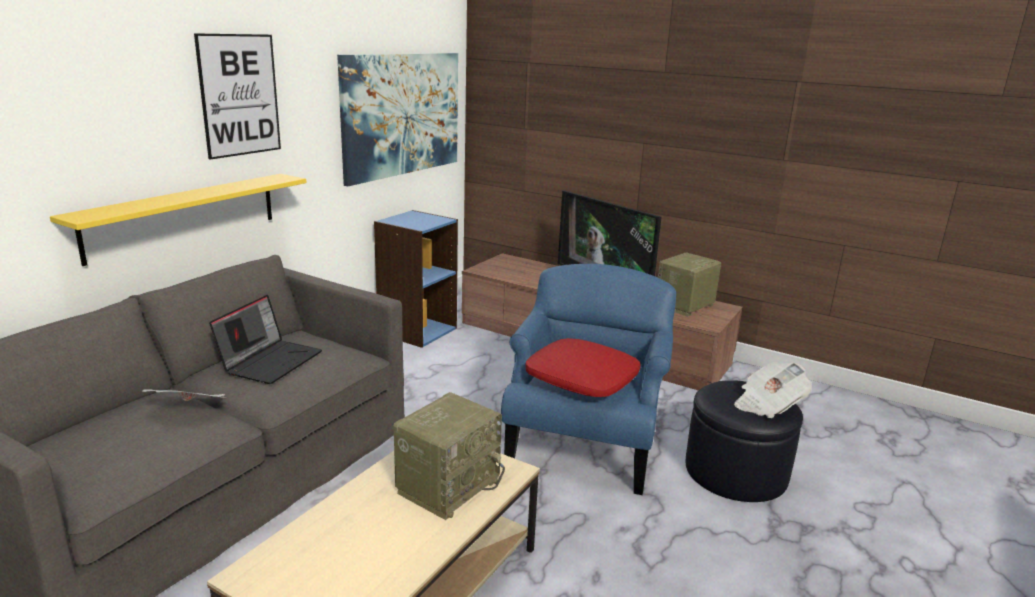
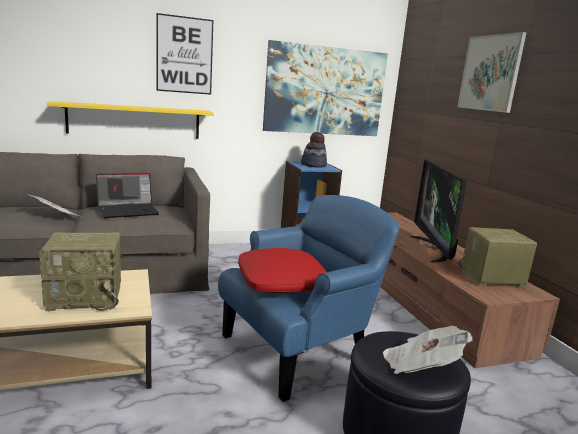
camera: 40 degrees right, 5 degrees down
none -> hat [301,132,327,168]
none -> picture [457,32,527,113]

